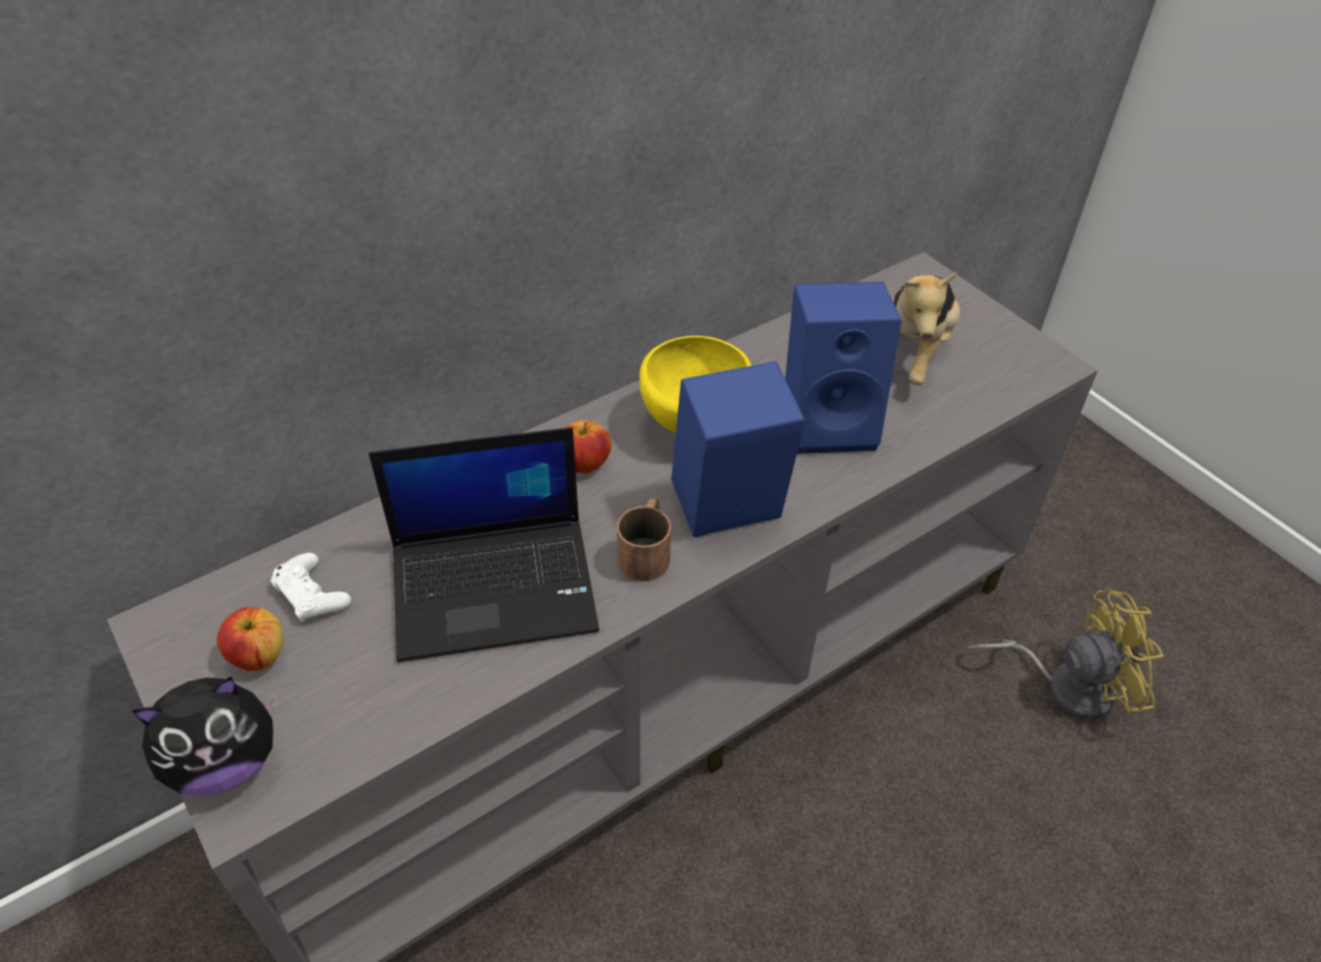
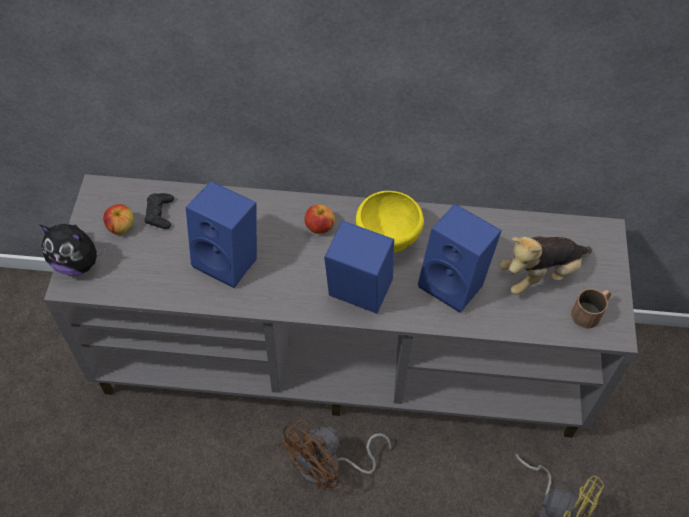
camera: 40 degrees right, 10 degrees up
white game controller [270,553,351,622] -> black game controller [144,193,174,229]
laptop [369,427,599,662] -> blue speaker [186,181,257,288]
brown mug [617,498,671,581] -> brown mug moved to [571,289,611,328]
none -> brown fan [278,420,391,489]

